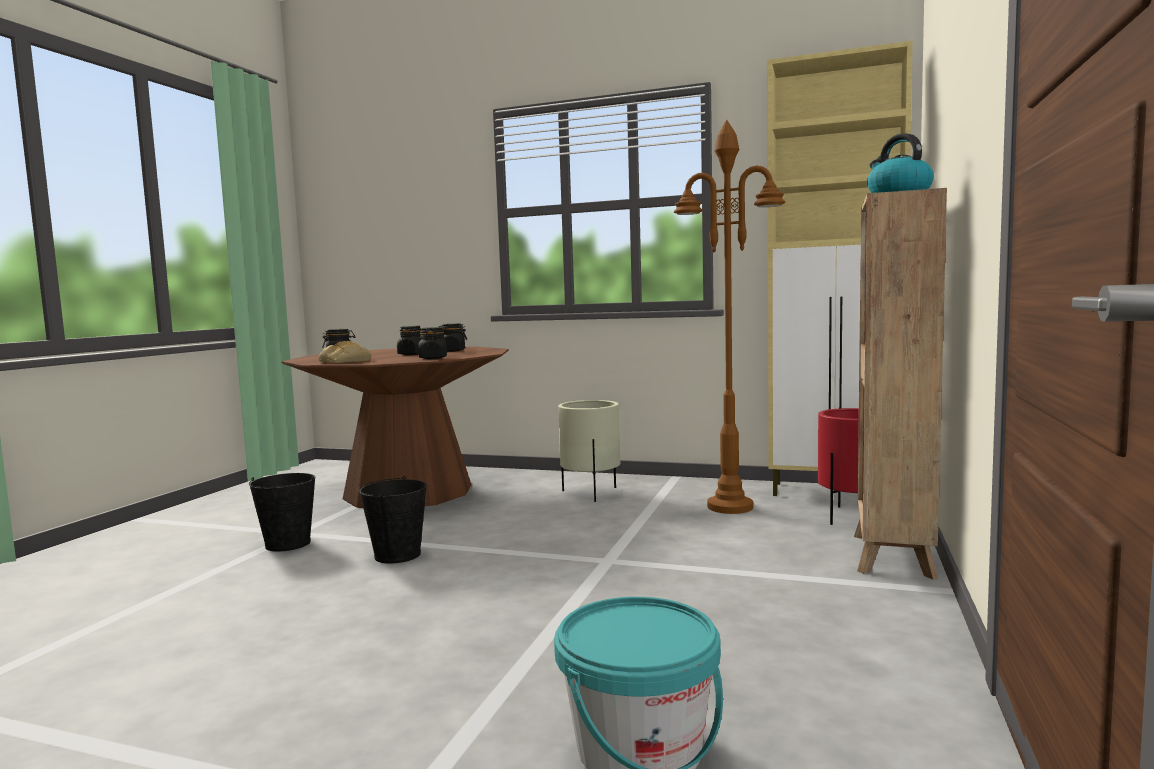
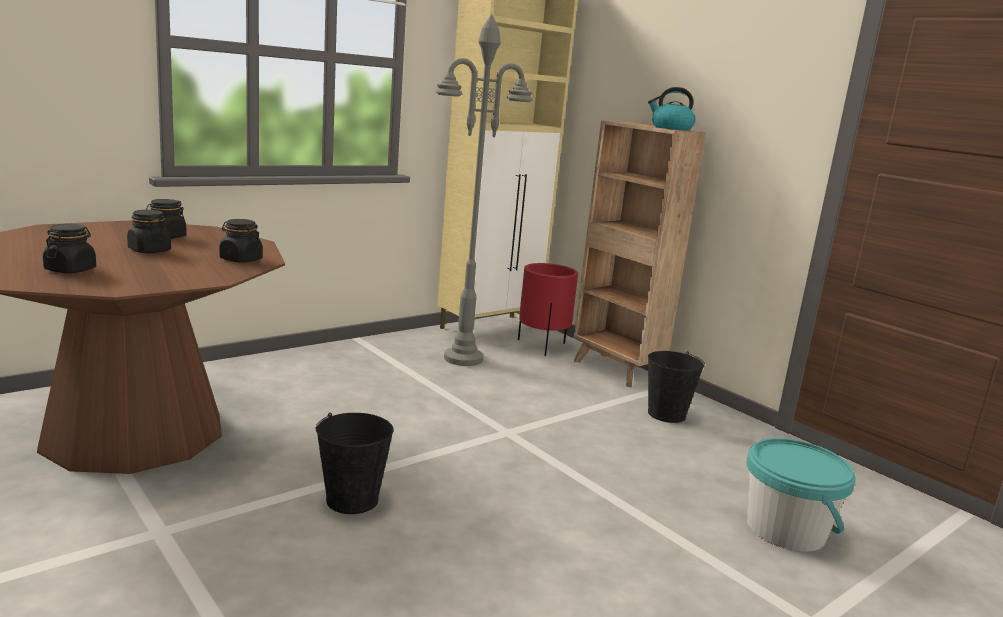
camera: 60 degrees left, 10 degrees up
black bucket [249,473,316,551] -> black bucket moved to [648,351,705,423]
bread [319,341,371,363] -> none
beige planter [558,400,620,502] -> none
brown floor lamp [674,120,785,514] -> grey floor lamp [435,14,533,366]

